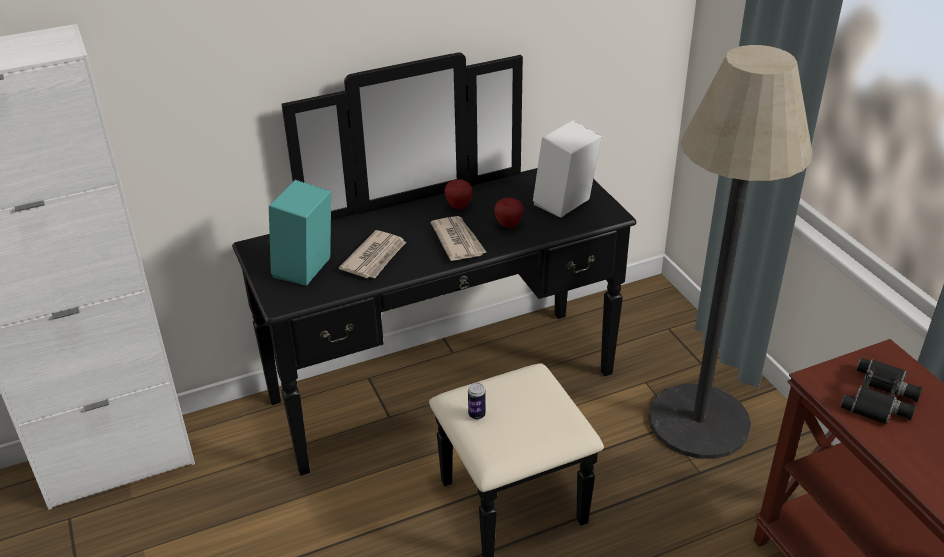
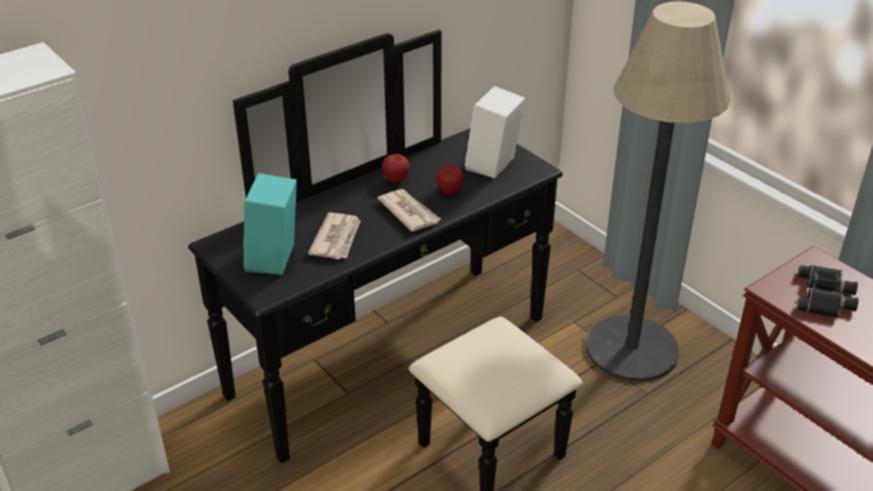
camera: 15 degrees left, 0 degrees up
can [468,383,486,419] -> none

